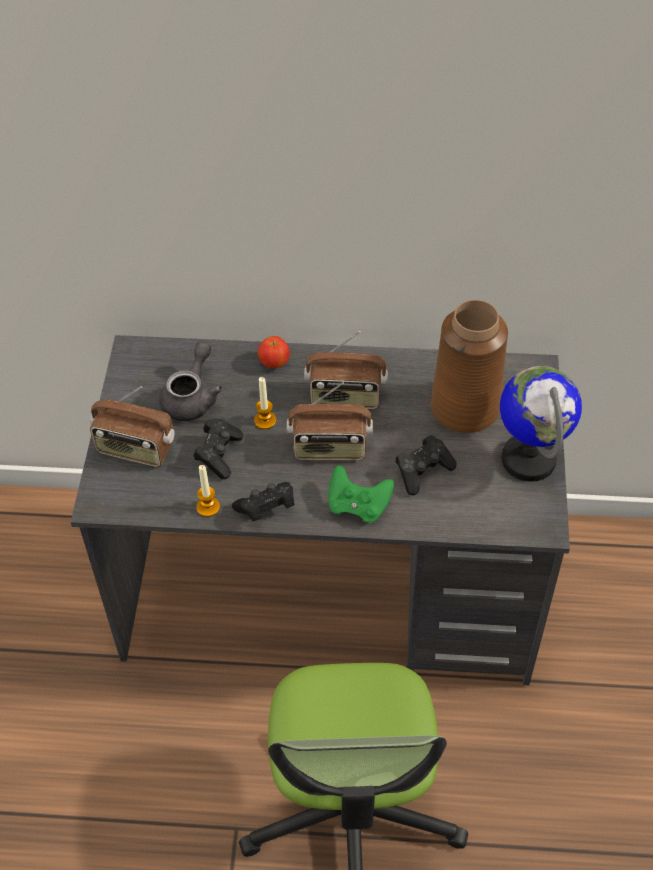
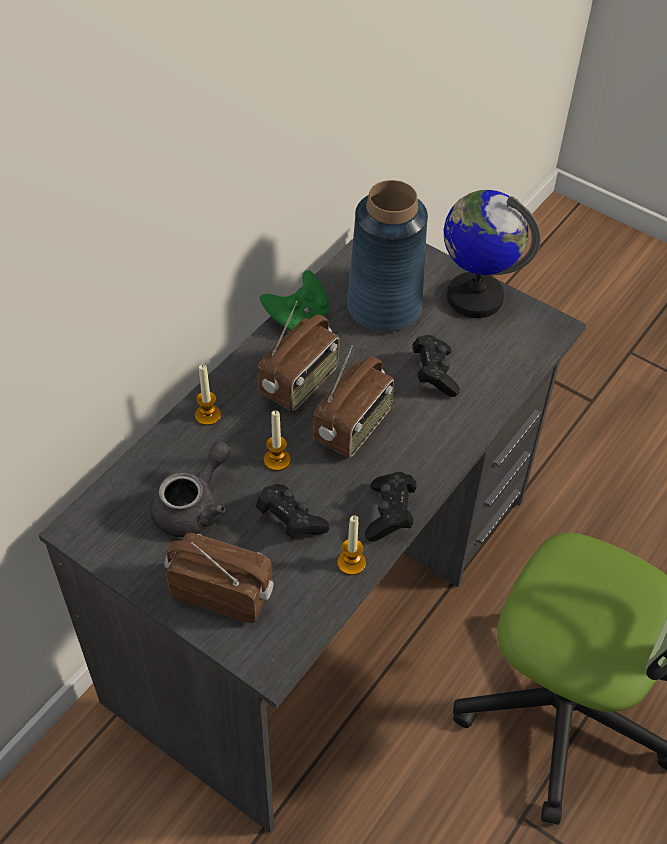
camera: 60 degrees left, 0 degrees up
radio [90,386,175,467] -> radio turned 120 degrees counterclockwise [164,532,274,623]
grey teapot [160,342,223,421] -> grey teapot turned 75 degrees clockwise [150,441,231,537]
apple [258,336,290,368] -> candle [195,365,221,426]
green game controller [328,465,394,523] -> green game controller moved to [260,270,329,331]
brown vase [431,300,508,433] -> blue vase [347,180,428,332]

